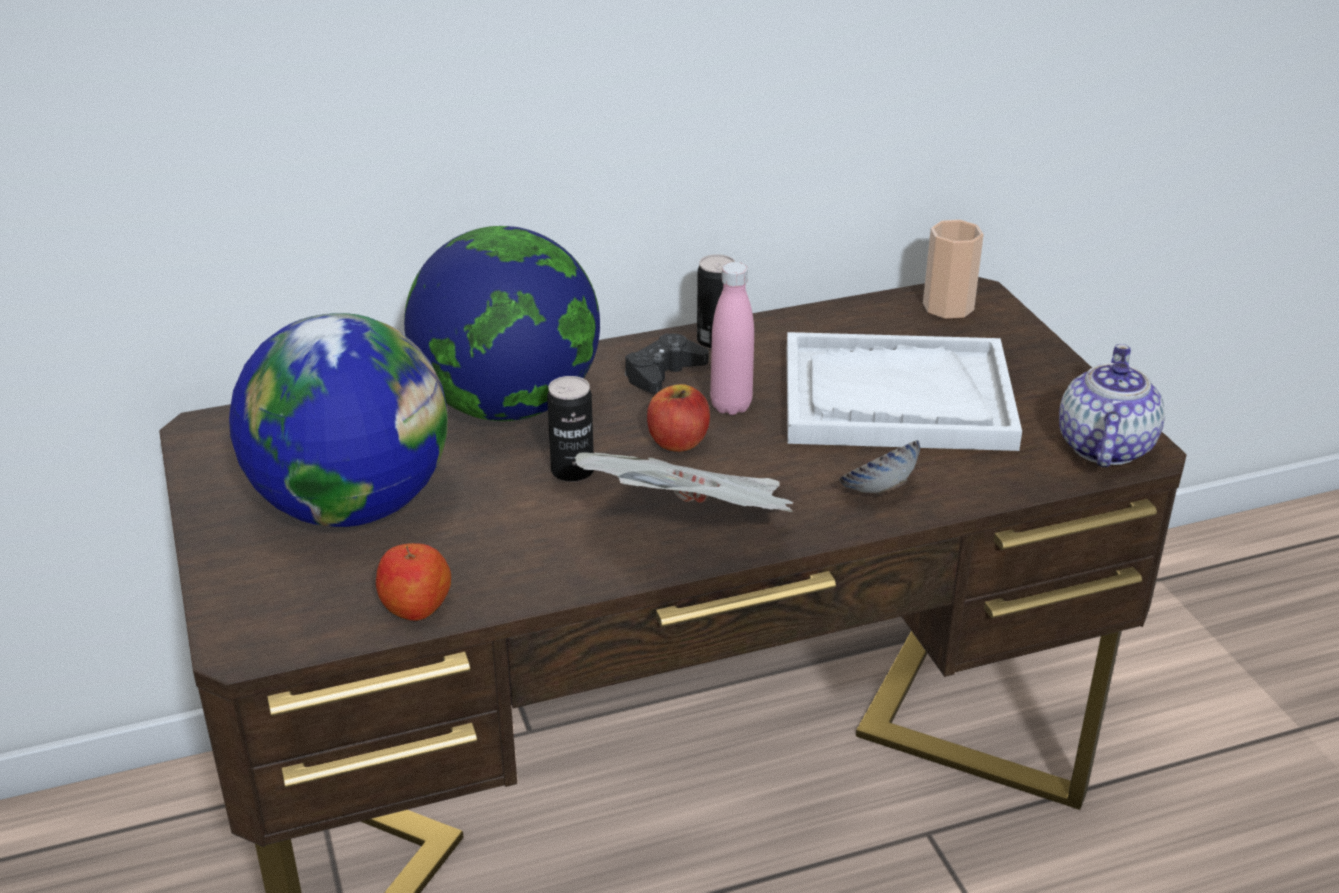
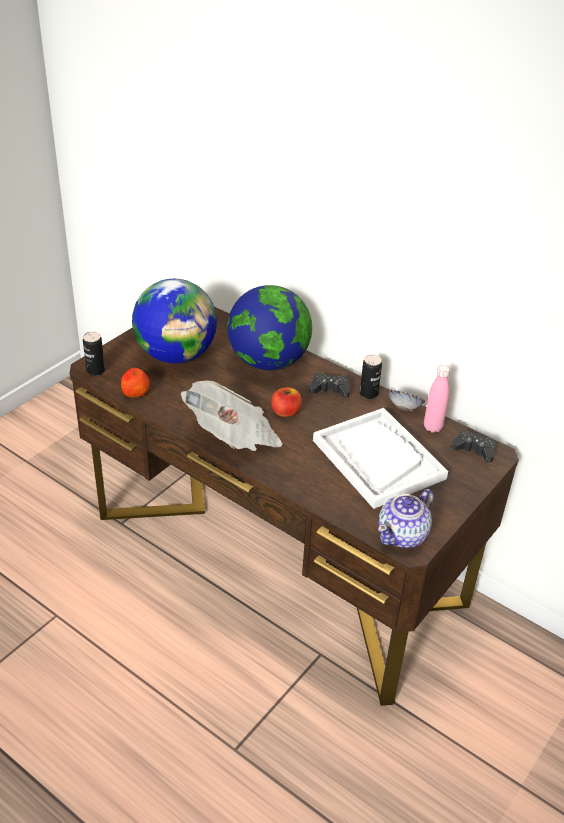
camera: 55 degrees right, 5 degrees up
can [547,376,594,482] -> can moved to [83,331,105,376]
pink bottle [710,262,754,415] -> pink bottle moved to [424,365,450,433]
bowl [839,440,920,495] -> bowl moved to [388,390,425,411]
cup [923,220,984,319] -> black game controller [451,430,496,463]
teapot [1059,344,1165,467] -> teapot turned 150 degrees clockwise [378,489,434,548]

